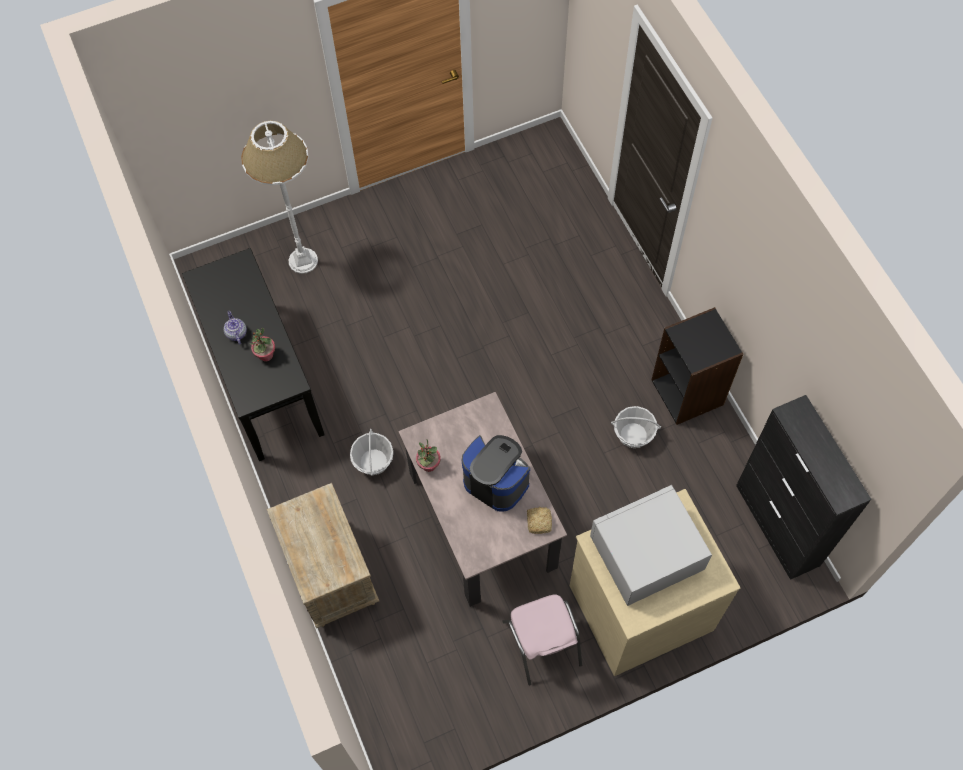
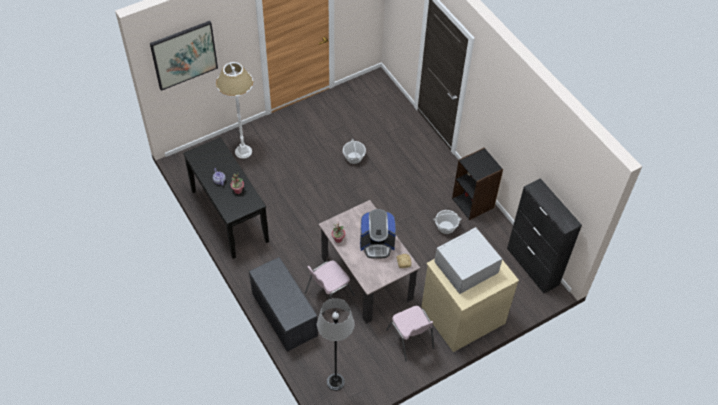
camera: 10 degrees left, 10 degrees down
beige nightstand [267,483,379,628] -> grey bench [249,257,318,352]
basket [350,429,393,476] -> basket moved to [343,139,366,164]
coffee machine [462,435,530,512] -> coffee machine turned 150 degrees clockwise [360,209,396,259]
none -> picture [150,21,218,91]
none -> pink chair [305,260,355,315]
none -> grey floor lamp [317,298,354,391]

